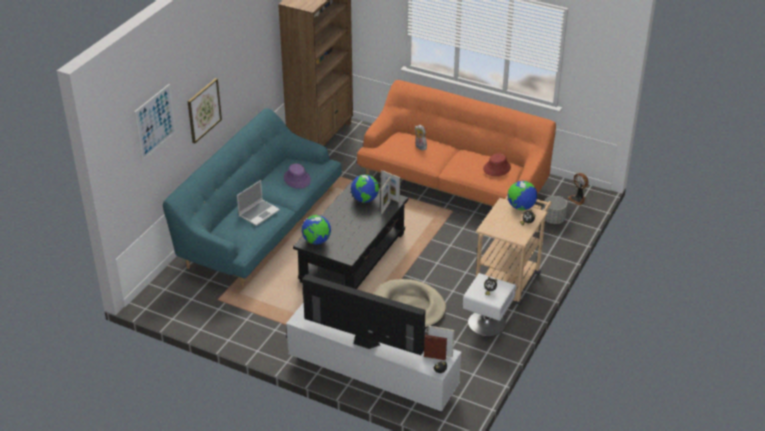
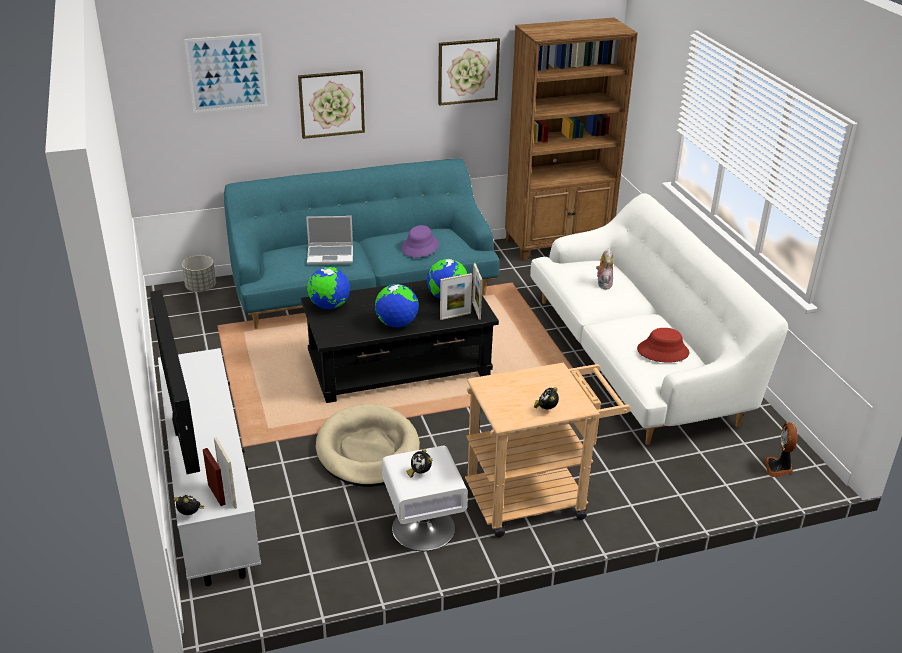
camera: 45 degrees right, 5 degrees down
orange sofa [357,80,556,206] -> white sofa [530,193,788,445]
globe [508,181,537,210] -> globe moved to [375,284,419,327]
grey planter [543,196,567,224] -> grey planter moved to [182,255,216,292]
none -> picture [438,38,500,106]

